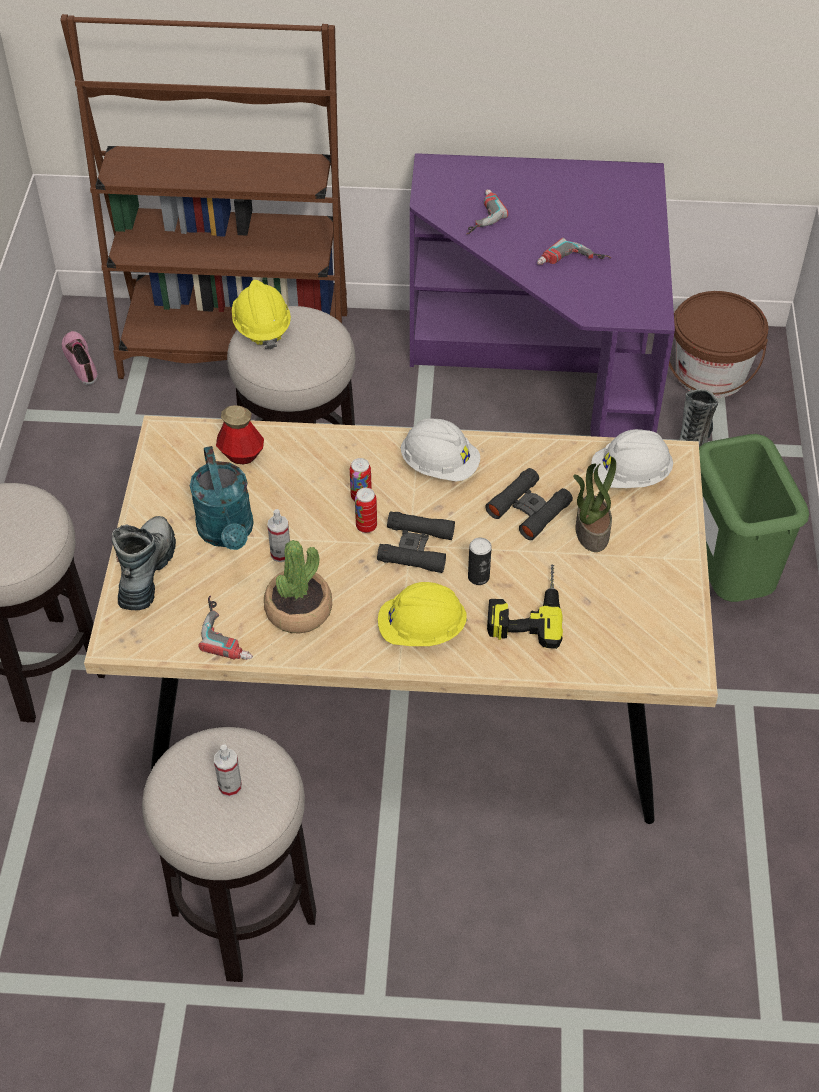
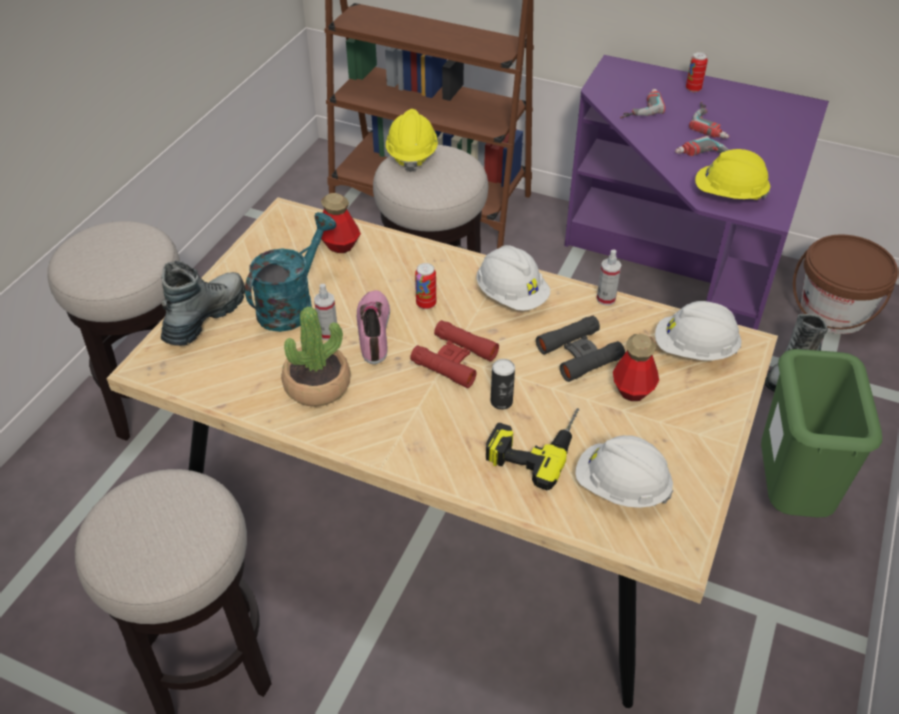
camera: 20 degrees right, 5 degrees down
shoe [62,331,98,385] -> shoe moved to [357,290,390,364]
turquoise watering can [190,446,254,550] -> turquoise watering can turned 150 degrees counterclockwise [245,212,337,332]
power drill [198,596,253,660] -> power drill moved to [689,101,729,139]
spray bottle [214,745,242,797] -> spray bottle moved to [596,250,621,305]
can [355,488,377,533] -> can moved to [686,52,708,92]
black binoculars [377,512,455,573] -> red binoculars [410,320,499,388]
yellow hard hat [378,582,468,646] -> yellow hard hat moved to [695,149,770,200]
potted plant [573,457,616,552] -> bottle [613,334,659,401]
none -> white hard hat [575,435,673,508]

